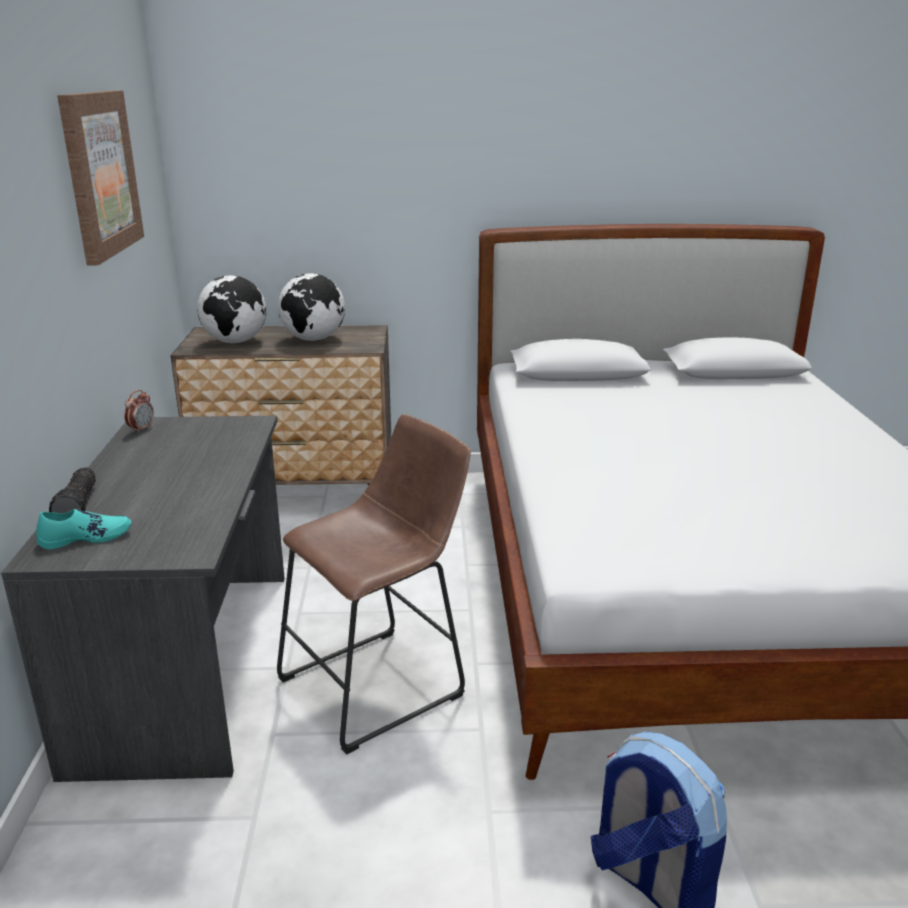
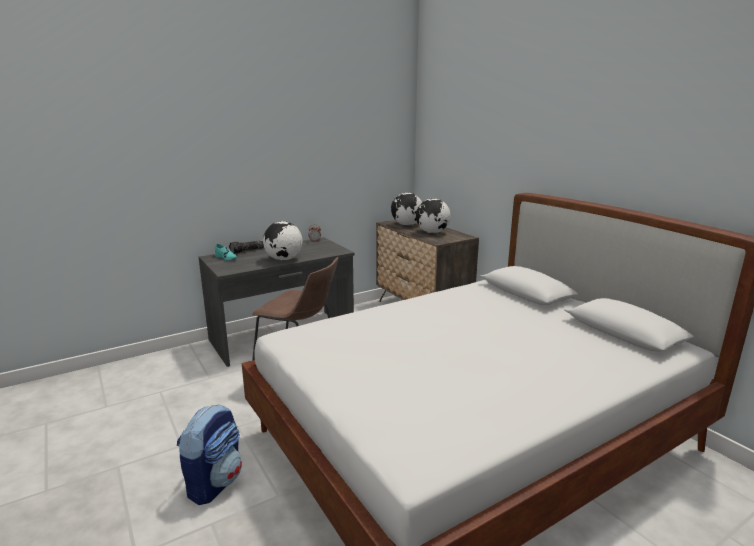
camera: 60 degrees right, 5 degrees down
picture [57,90,144,265] -> none
none -> globe [263,221,303,261]

